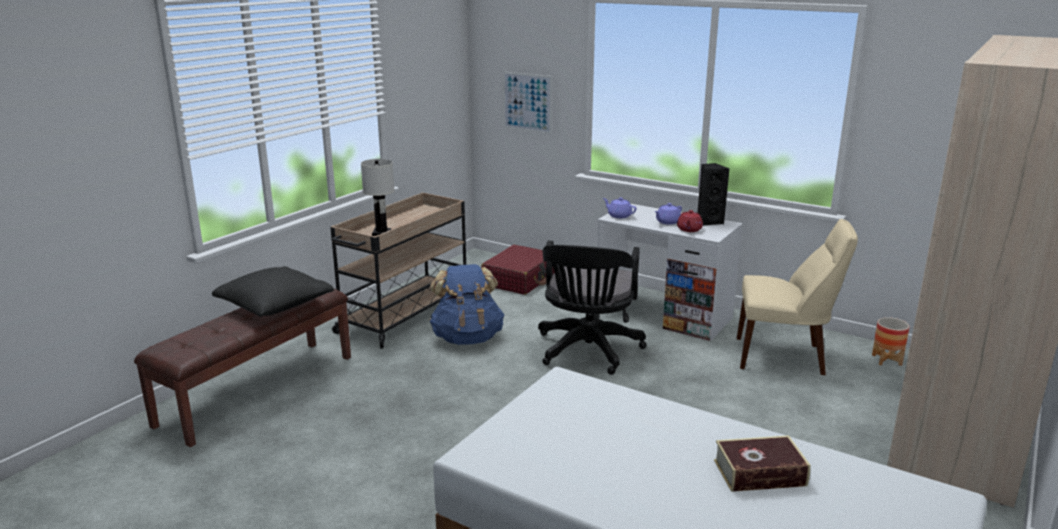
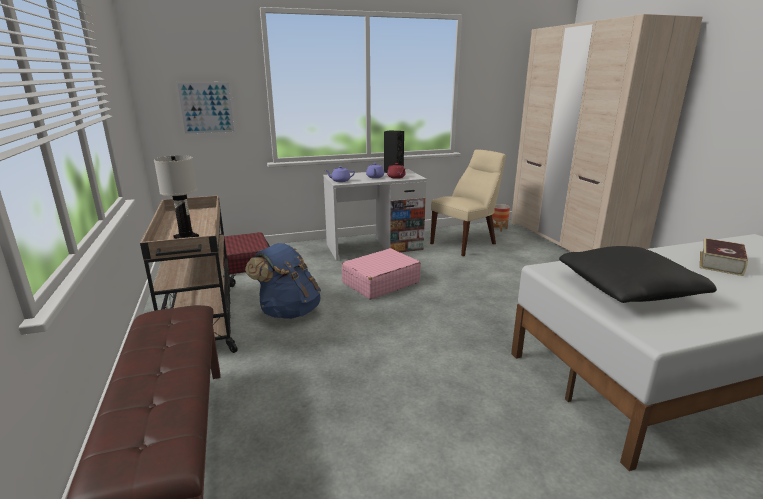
camera: 50 degrees left, 0 degrees up
black pillow [212,266,334,317] -> black pillow moved to [559,246,717,303]
black office chair [538,241,647,375] -> pink suitcase [342,248,421,300]

